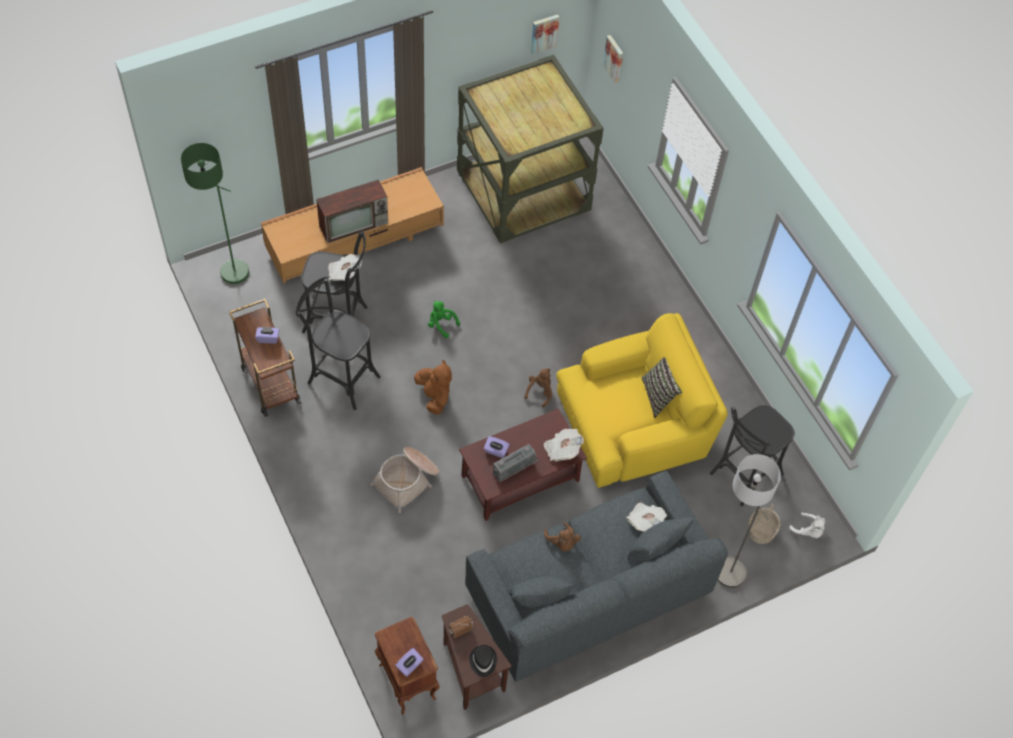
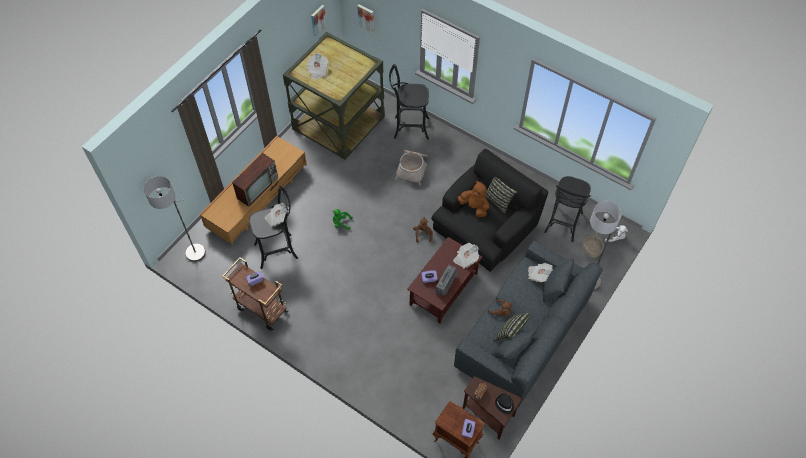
camera: 25 degrees left, 0 degrees up
green floor lamp [181,143,249,284] -> grey floor lamp [144,176,206,262]
black stool [295,277,381,410] -> black stool moved to [389,64,429,140]
basket [370,447,439,513] -> basket moved to [395,150,428,185]
brown plush toy [414,360,452,414] -> brown plush toy moved to [458,180,489,217]
yellow armchair [556,313,728,488] -> black armchair [431,149,548,272]
none -> newspaper [307,53,329,80]
none -> pillow [494,313,530,342]

